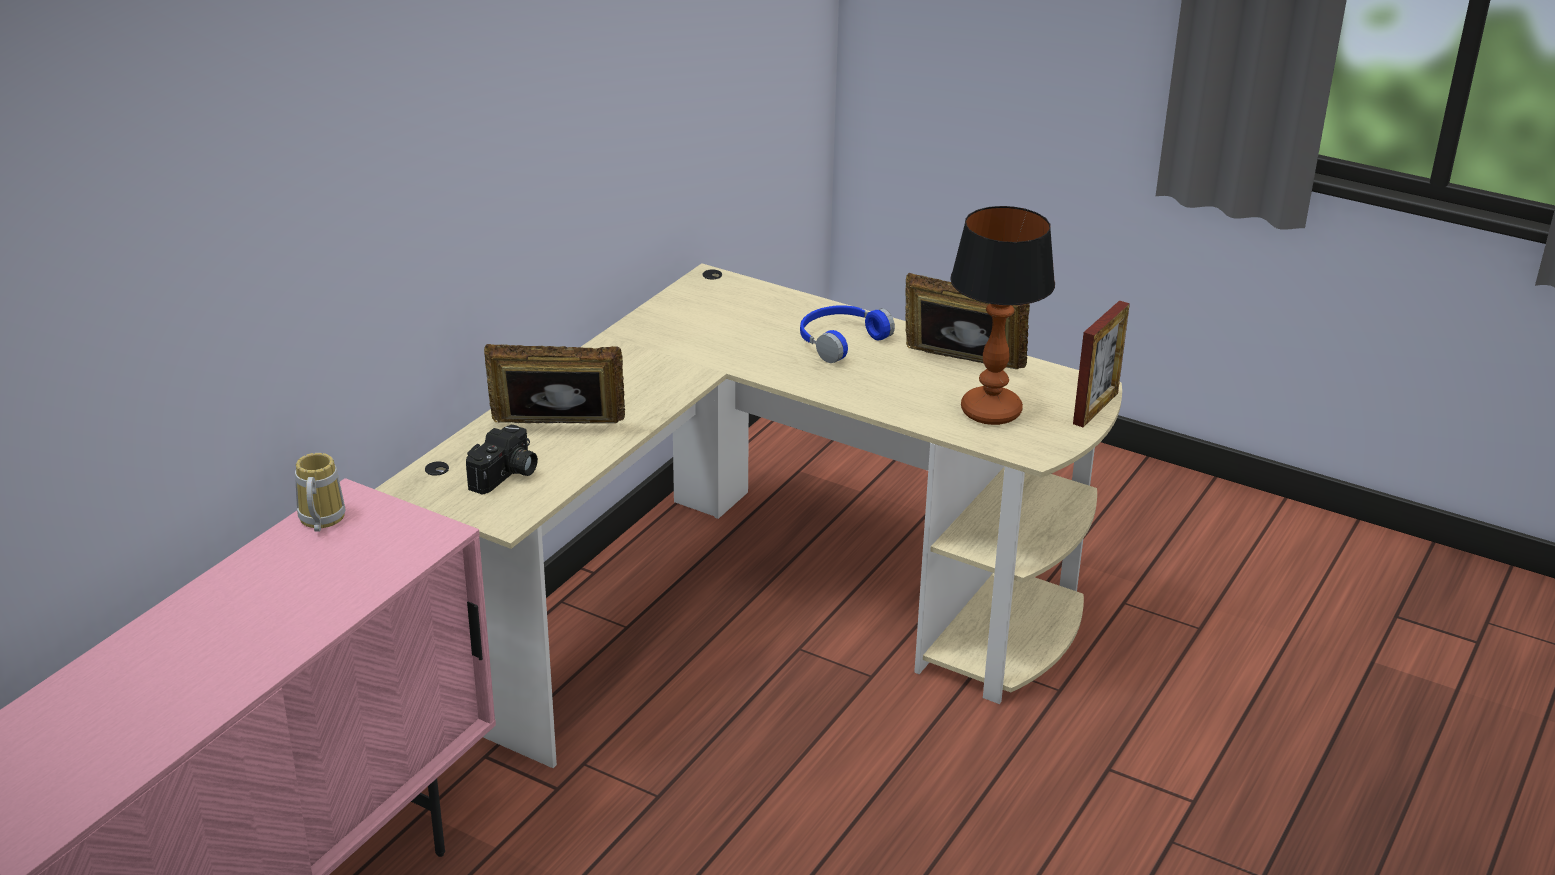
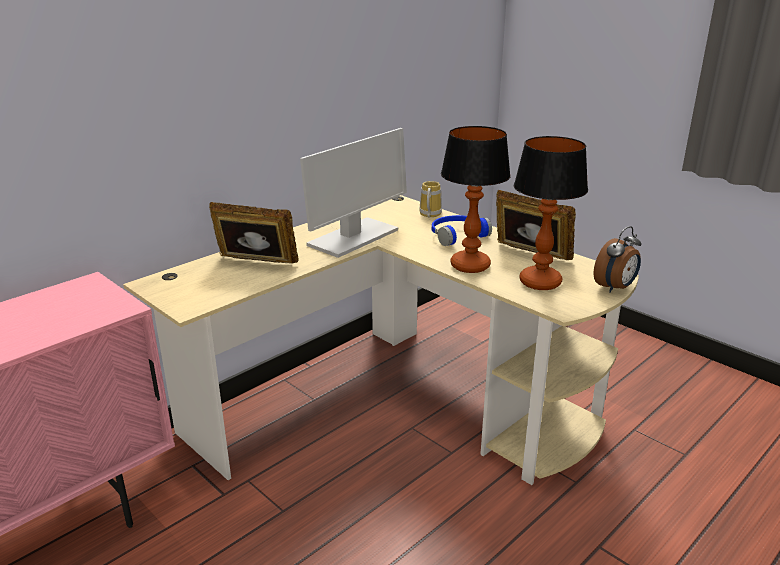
camera: 15 degrees right, 5 degrees down
mug [295,453,345,532] -> mug moved to [419,181,442,217]
camera [466,424,538,495] -> none
picture frame [1073,301,1130,427] -> alarm clock [594,226,641,293]
none -> monitor [300,128,407,258]
none -> table lamp [441,126,511,273]

